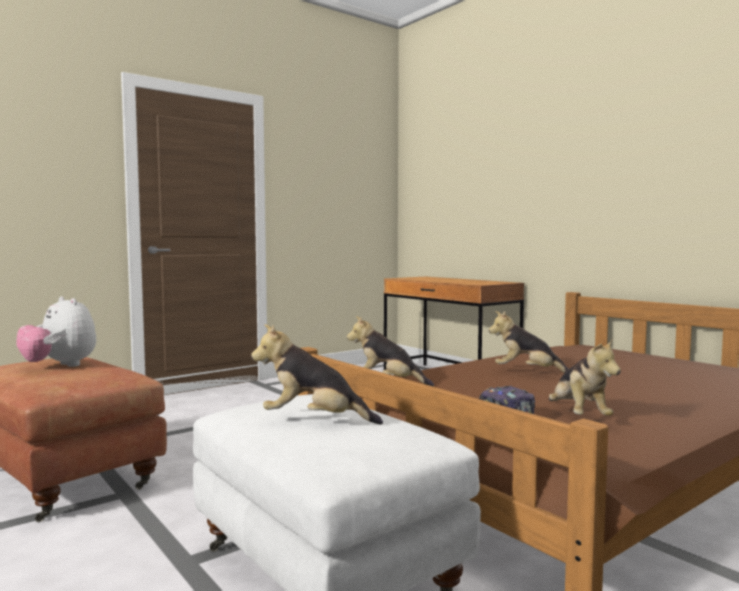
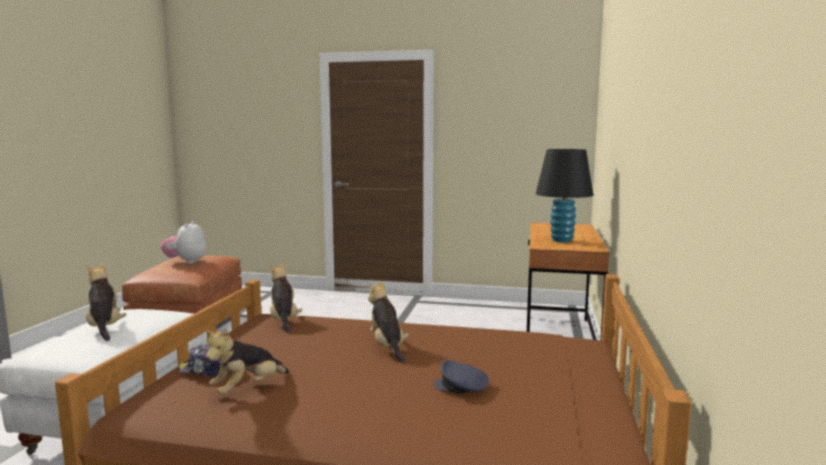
camera: 50 degrees right, 5 degrees up
none -> grey cap [434,360,489,394]
none -> black table lamp [536,149,593,243]

